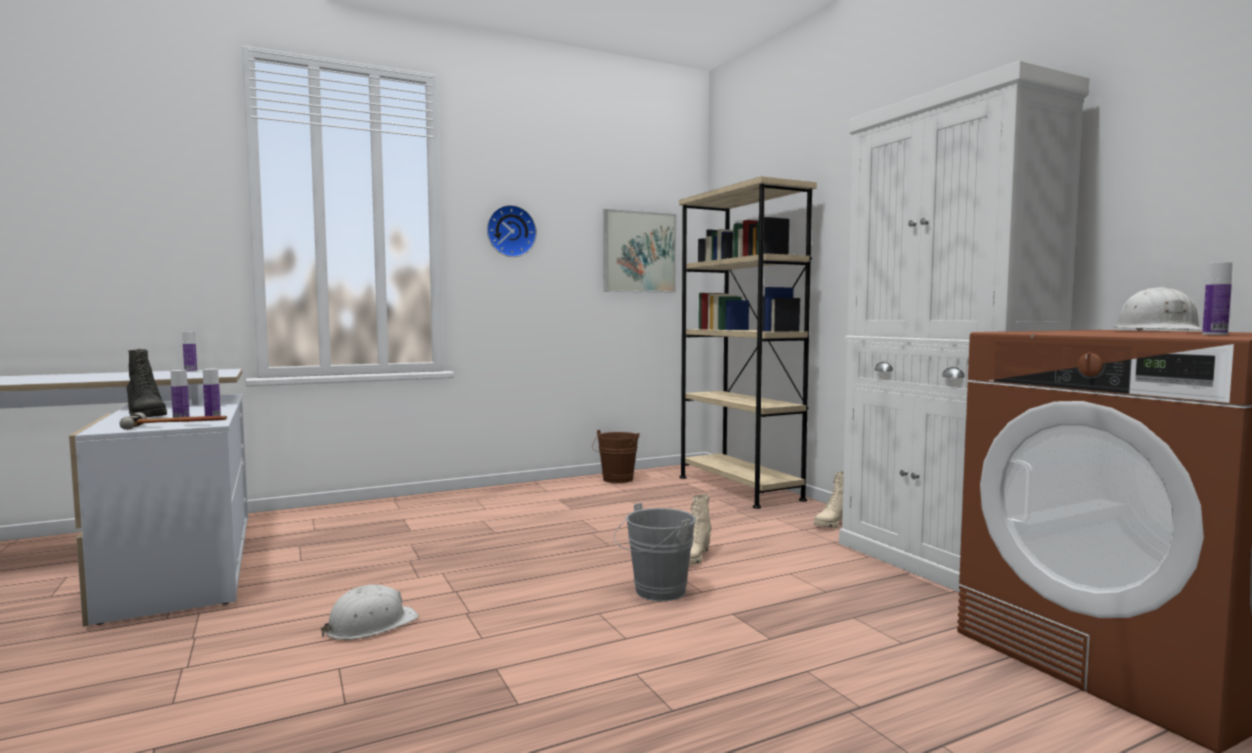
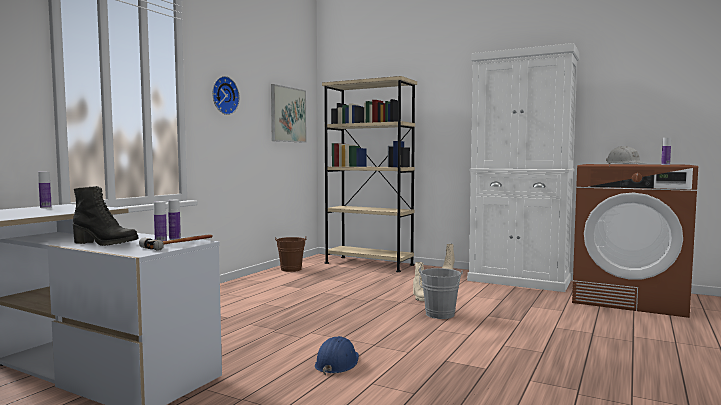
camera: 35 degrees left, 0 degrees up
white hard hat [321,585,419,640] -> blue hard hat [315,336,359,375]

